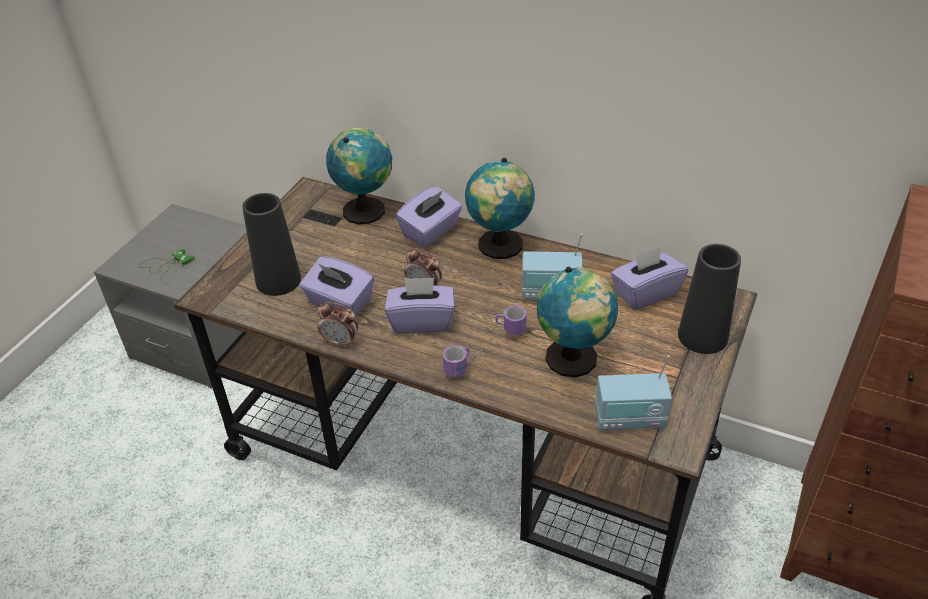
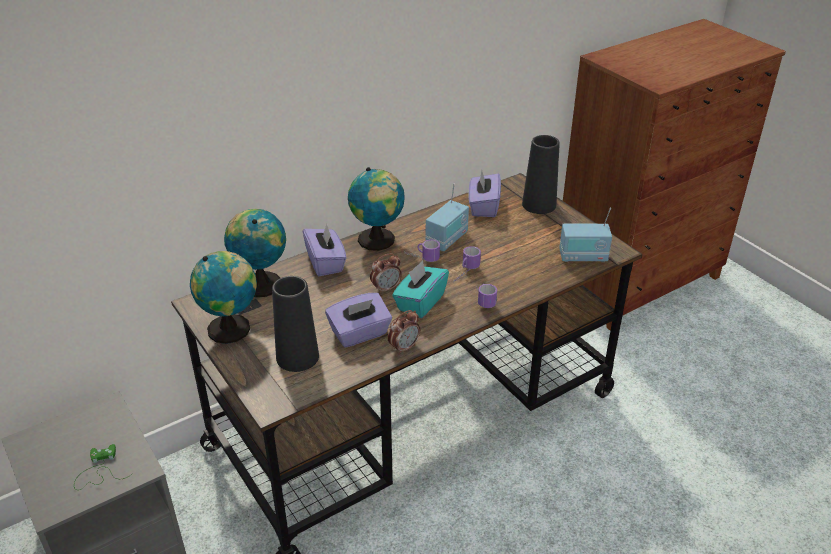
camera: 60 degrees left, 5 degrees down
purple tissue box [385,277,455,334] -> turquoise tissue box [392,260,449,318]
globe [537,267,618,377] -> globe moved to [190,251,257,344]
radio [595,355,672,430] -> radio turned 60 degrees clockwise [559,207,612,262]
none -> mug [404,239,440,262]

